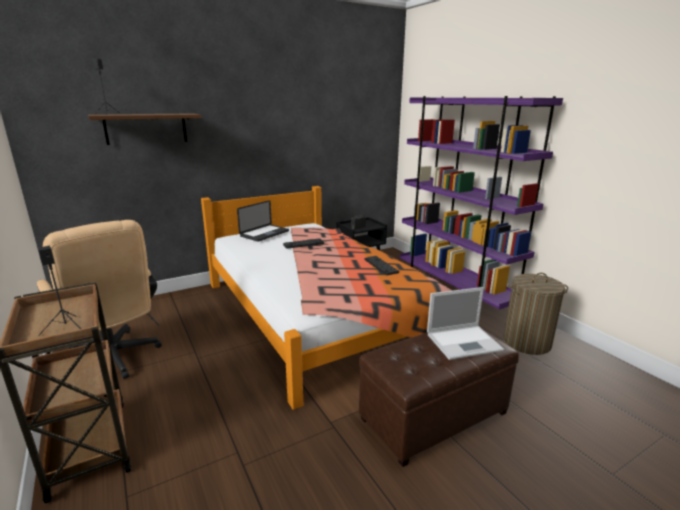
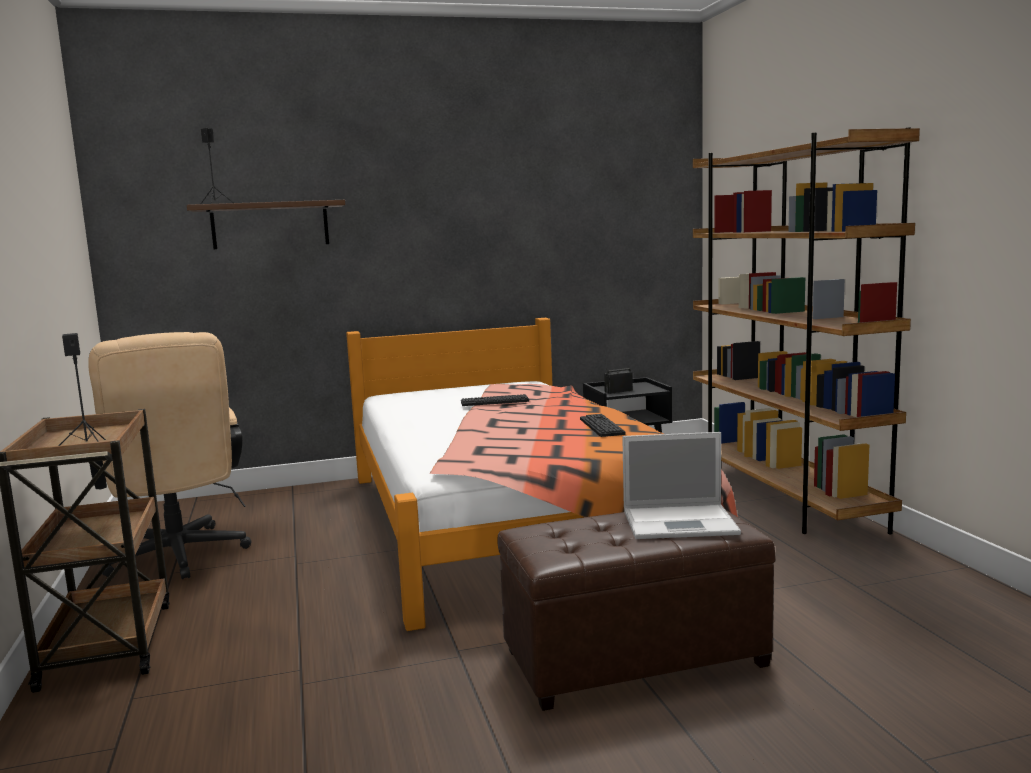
camera: 15 degrees right, 10 degrees down
laptop [237,200,289,242] -> none
purple bookcase [400,96,563,310] -> brown bookcase [693,127,920,534]
laundry basket [504,273,568,355] -> none

